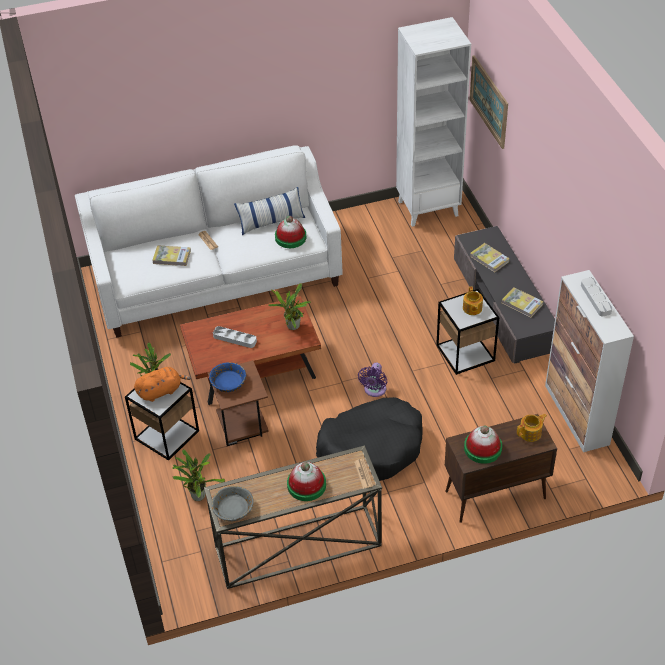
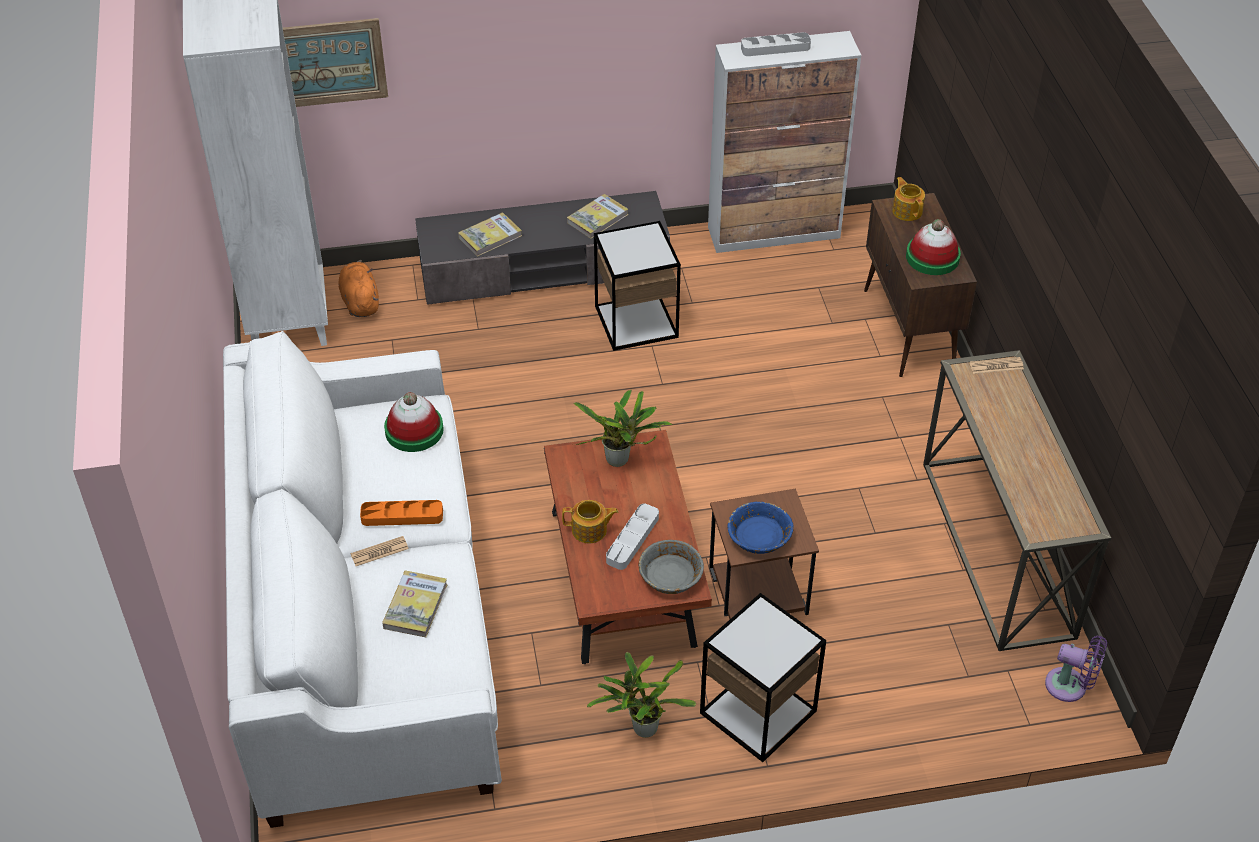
camera: 85 degrees left, 0 degrees up
orange plush toy [134,367,191,402] -> orange plush toy moved to [338,260,379,317]
potted plant [172,449,225,501] -> none
grey bowl [212,486,254,521] -> grey bowl moved to [639,540,704,594]
pillow [234,187,305,235] -> none
hat [287,462,326,501] -> none
black dog bed [316,397,423,481] -> none
purple fan [358,363,387,397] -> purple fan moved to [1045,636,1107,702]
teapot [463,286,483,315] -> teapot moved to [562,500,618,543]
none -> orange tray [360,500,443,526]

